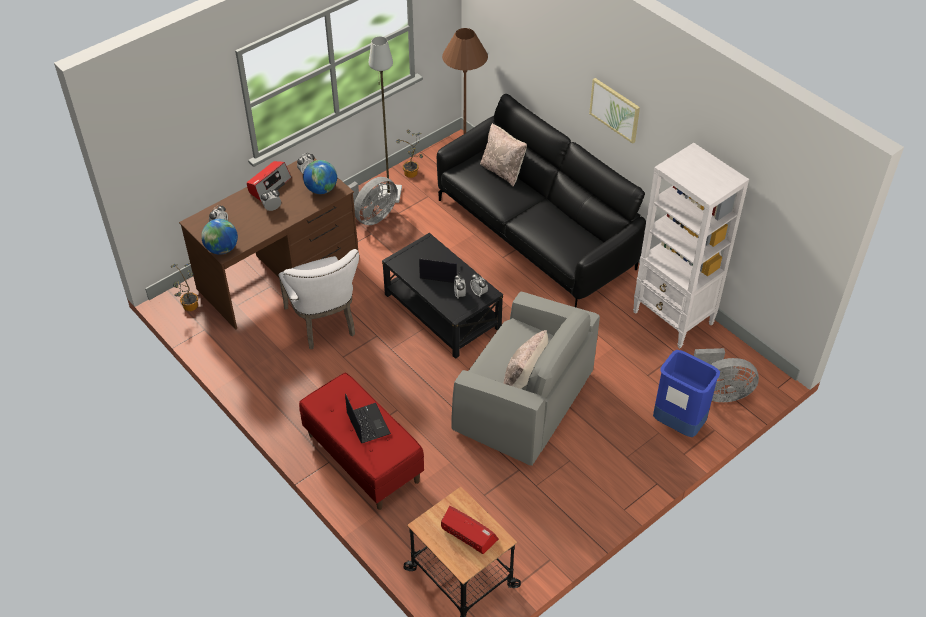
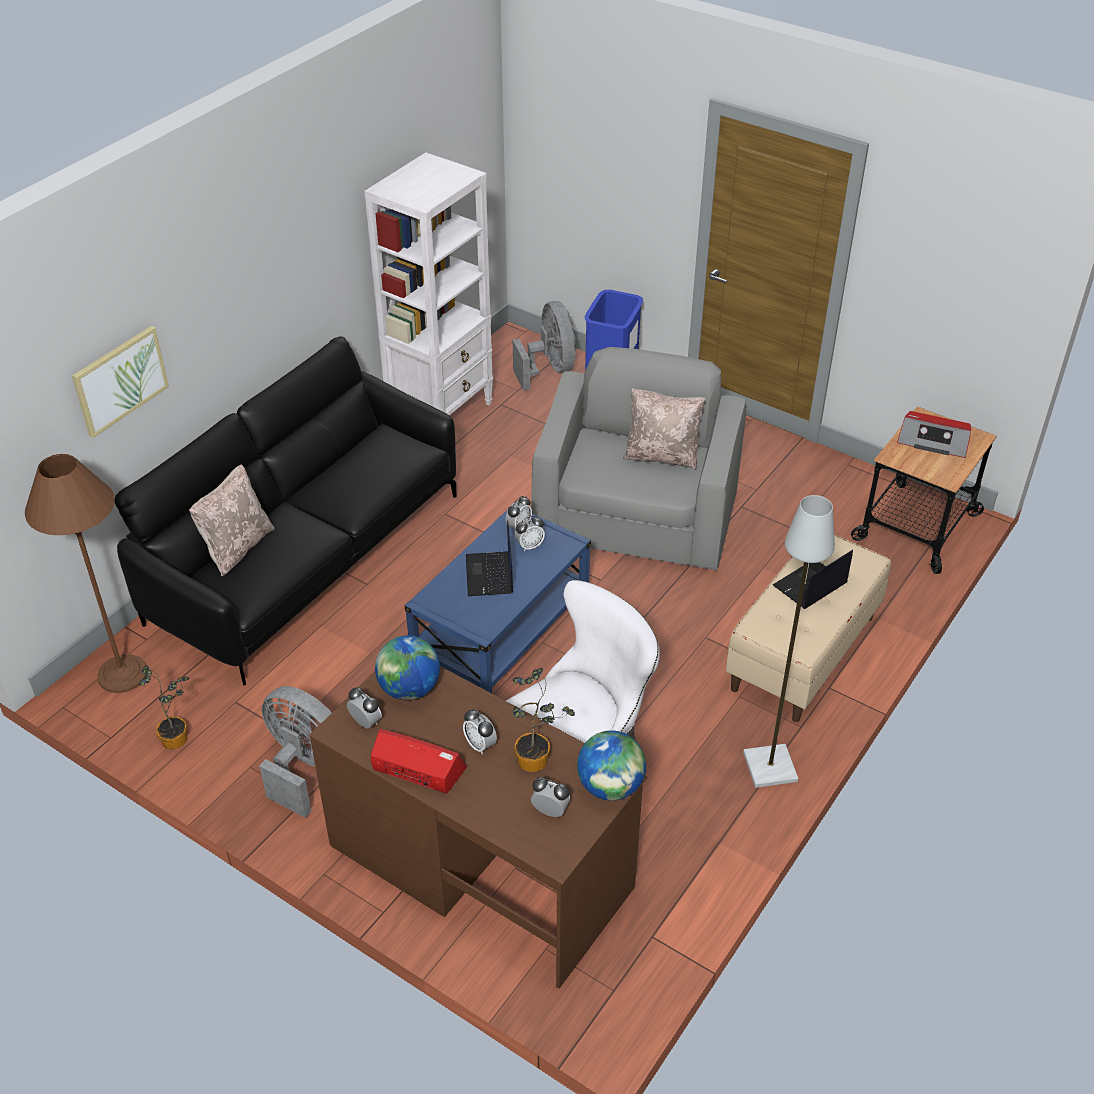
camera: 105 degrees left, 5 degrees down
potted plant [171,263,198,311] -> potted plant moved to [512,668,575,772]
red bench [299,373,424,510] -> beige bench [726,535,891,722]
grey floor lamp [369,36,402,203] -> grey floor lamp moved to [743,495,835,788]
black coffee table [382,233,503,359] -> blue coffee table [405,508,591,693]
radio [441,506,499,554] -> radio turned 90 degrees counterclockwise [897,411,971,458]
picture [589,78,640,144] -> picture moved to [72,326,169,438]

